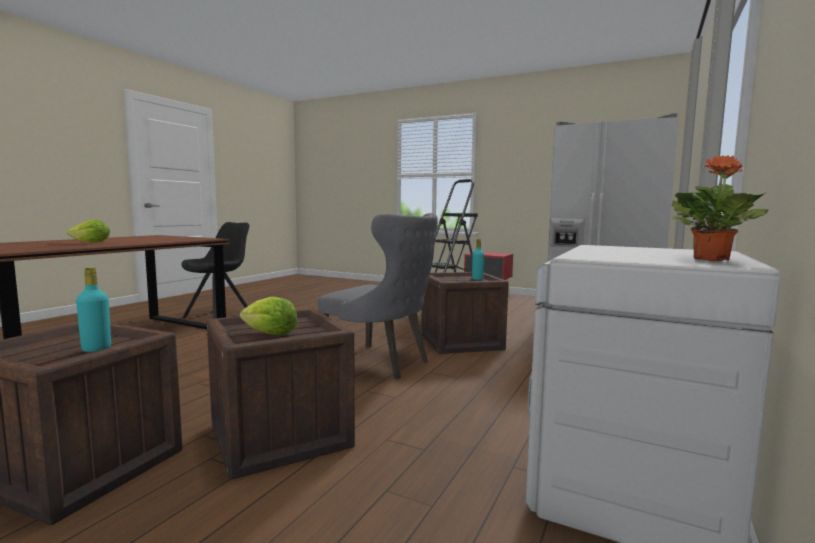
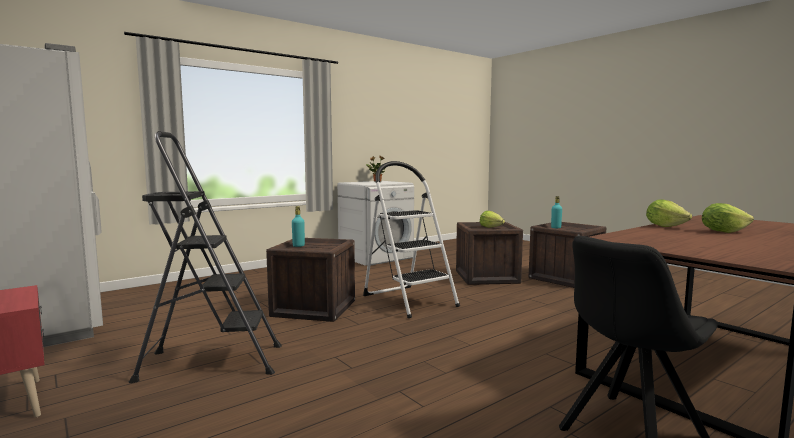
camera: 155 degrees left, 0 degrees up
grey chair [318,213,438,379] -> step ladder [363,161,460,318]
none -> lettuce [646,199,692,227]

